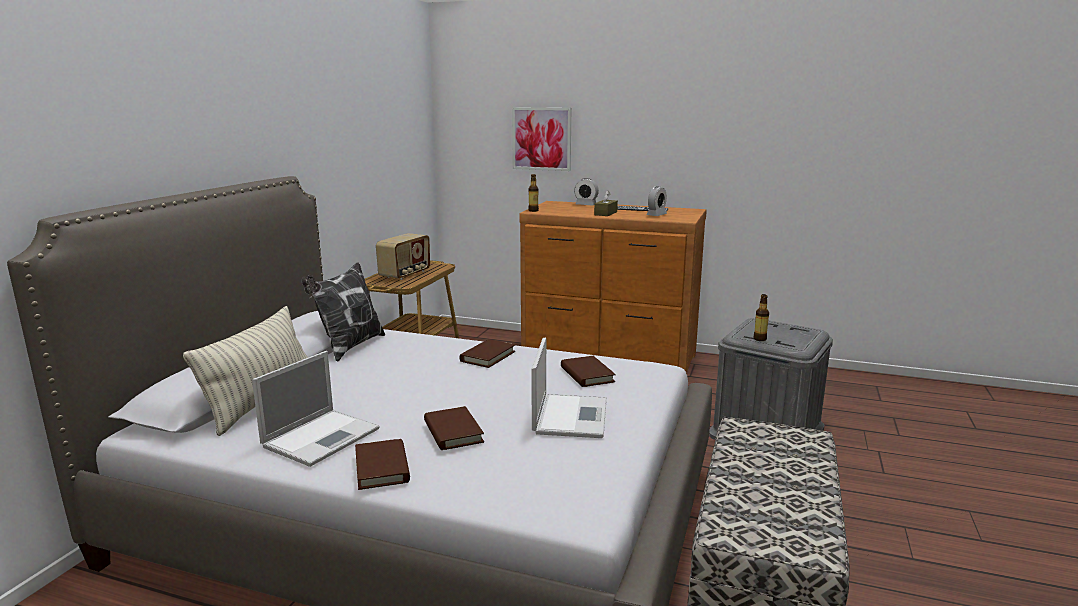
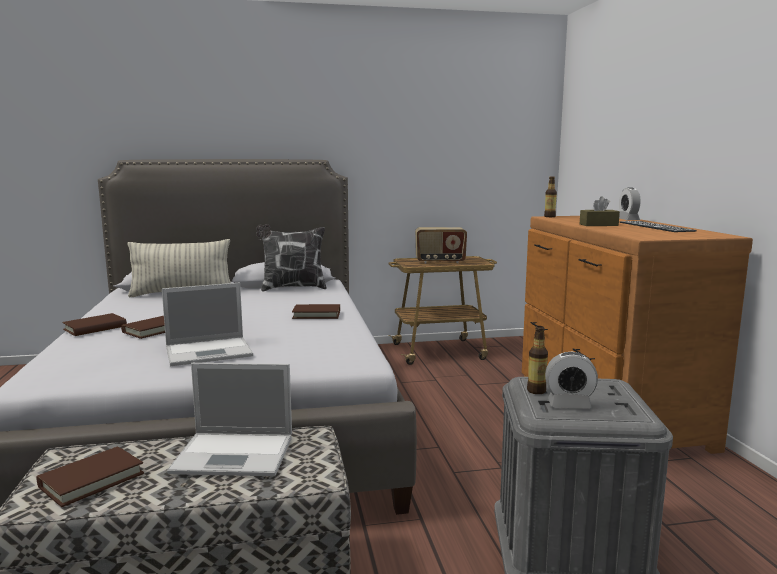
camera: 60 degrees right, 5 degrees down
laptop [252,351,379,467] -> laptop moved to [167,363,292,476]
picture [512,107,571,171] -> none
brown book [561,356,616,387] -> brown book moved to [37,447,144,507]
alarm clock [646,186,667,216] -> alarm clock moved to [545,352,598,409]

